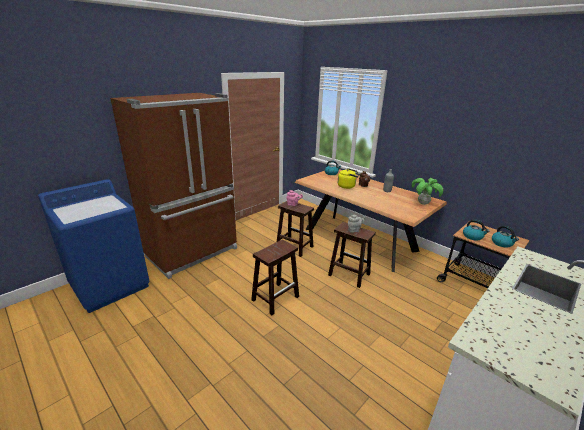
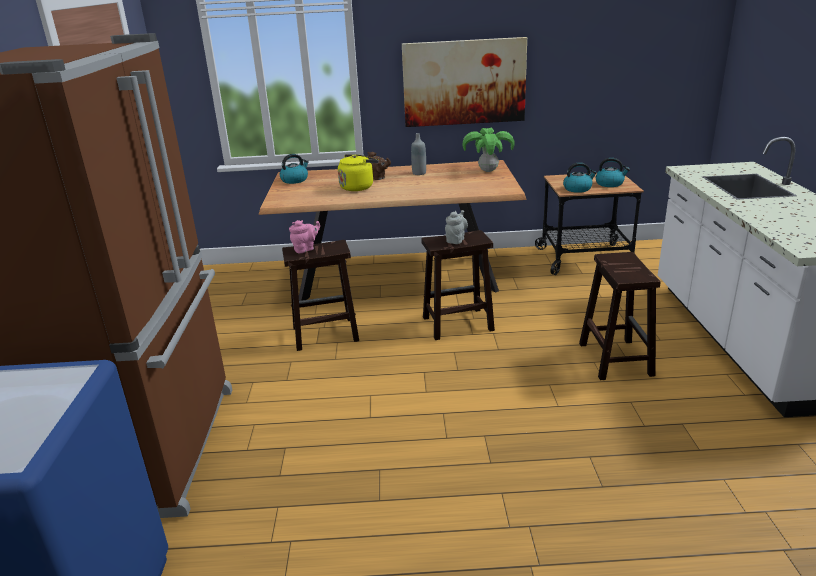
camera: 45 degrees left, 0 degrees up
brown stool [251,240,299,315] -> brown stool moved to [579,252,661,380]
none -> picture [402,37,527,127]

